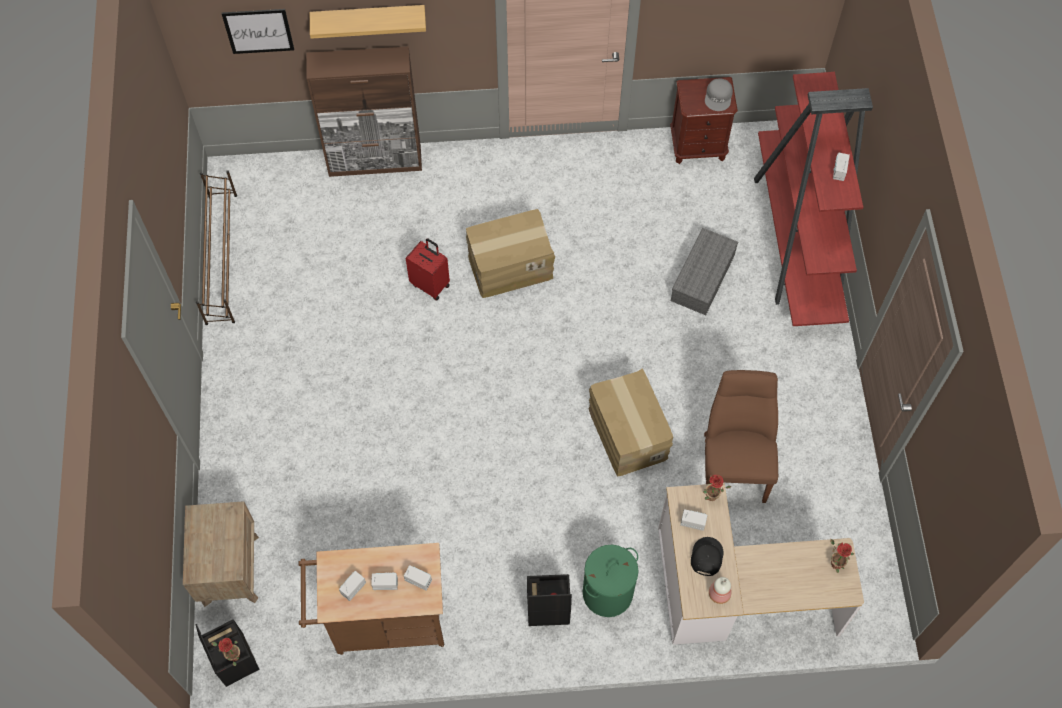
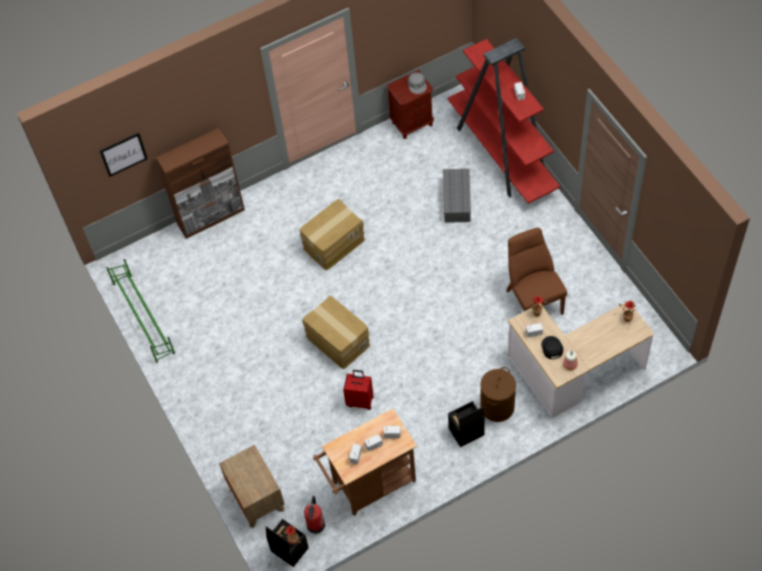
camera: 20 degrees left, 5 degrees down
brown shoe rack [196,170,237,325] -> green shoe rack [107,259,175,363]
shelf [310,5,426,39] -> none
red suitcase [406,238,450,301] -> red suitcase moved to [343,370,374,410]
green laundry basket [583,545,639,617] -> brown laundry basket [480,367,516,422]
cardboard box [589,369,673,477] -> cardboard box moved to [302,295,370,369]
none -> fire extinguisher [304,496,325,534]

